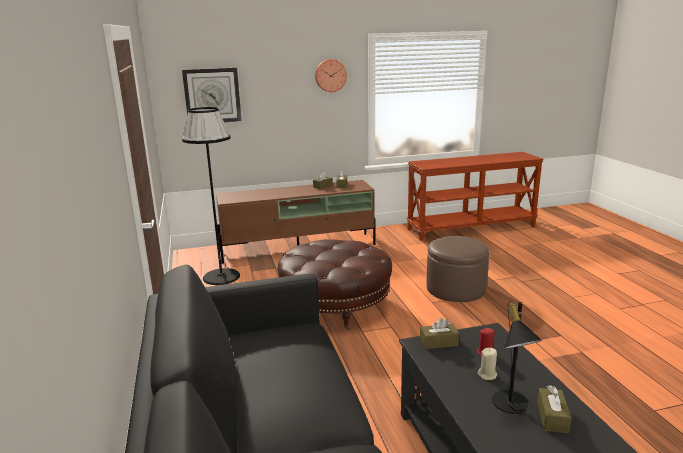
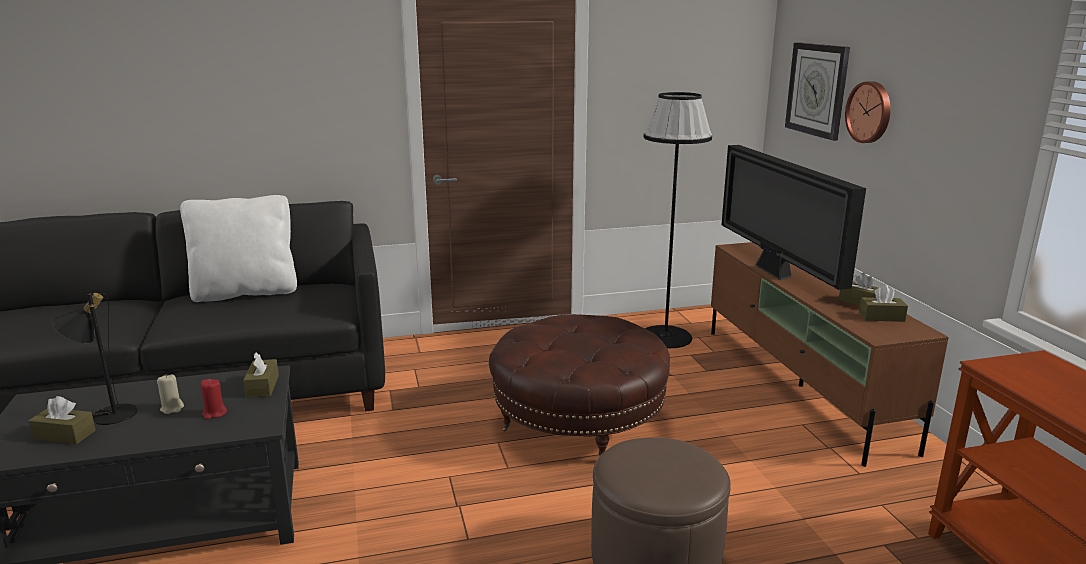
camera: 90 degrees right, 0 degrees up
wall clock [315,59,347,92] -> wall clock moved to [845,81,891,143]
none -> white pillow [180,195,297,302]
none -> television [721,145,866,290]

